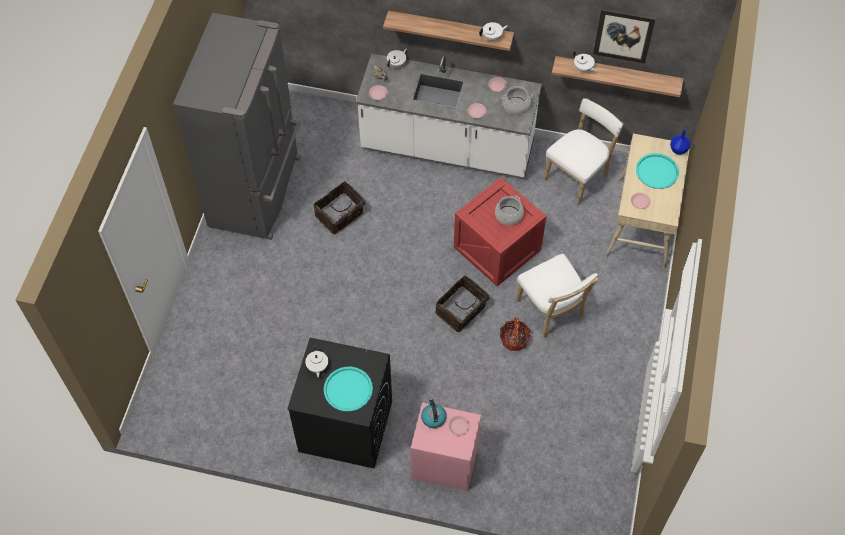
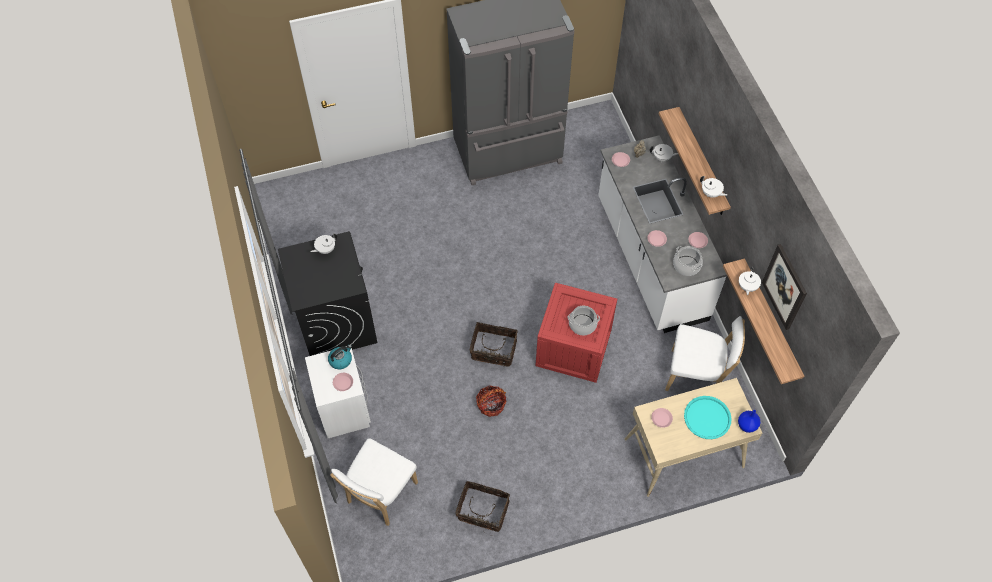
camera: 60 degrees right, 0 degrees up
basket [314,181,368,234] -> basket moved to [456,481,510,532]
turquoise tray [324,367,373,411] -> none
pink nightstand [411,402,481,491] -> white nightstand [305,346,371,438]
white chair [516,254,598,338] -> white chair moved to [330,438,418,526]

